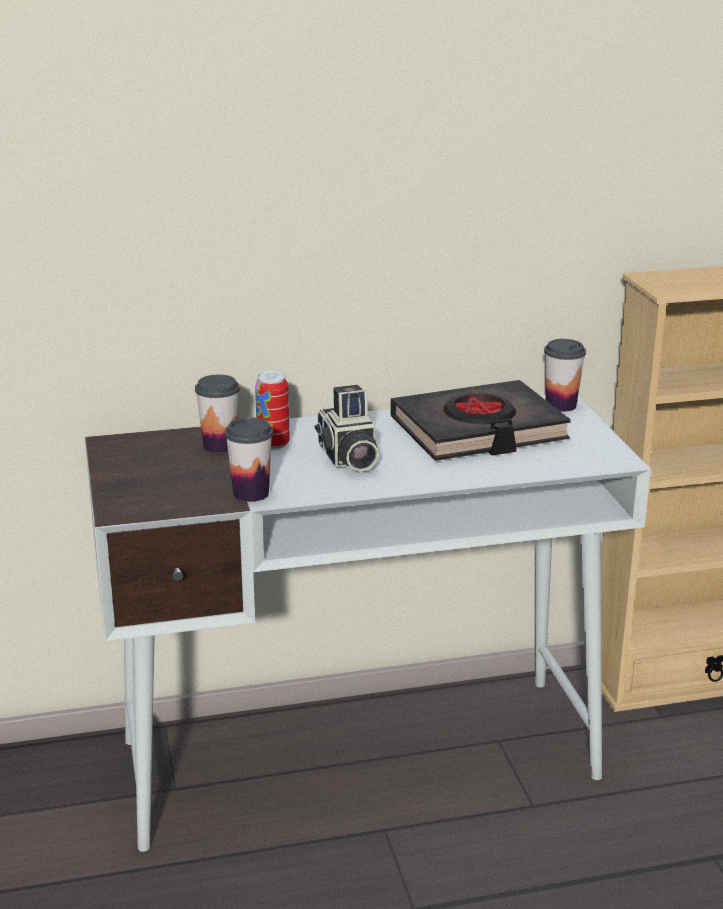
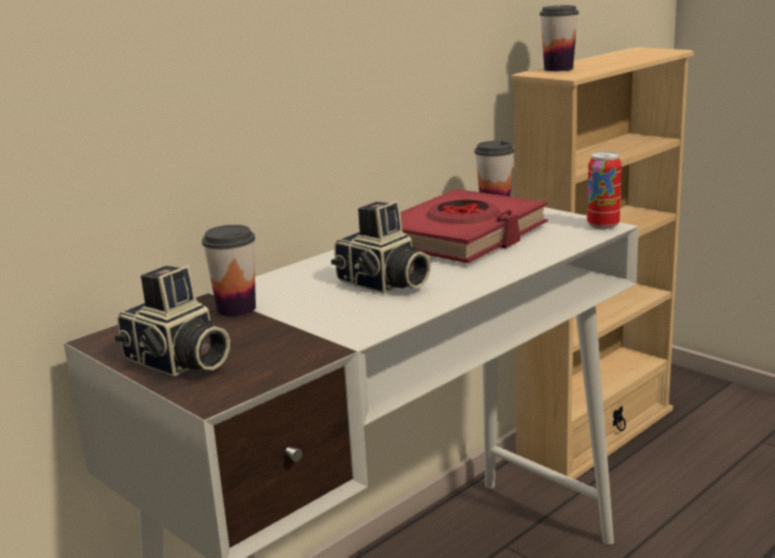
camera: 30 degrees left, 5 degrees down
cup [225,417,273,502] -> cup moved to [540,5,579,71]
can [255,371,290,450] -> can moved to [587,151,622,229]
black book [390,380,571,461] -> red book [400,189,548,264]
none -> camera [115,265,230,376]

